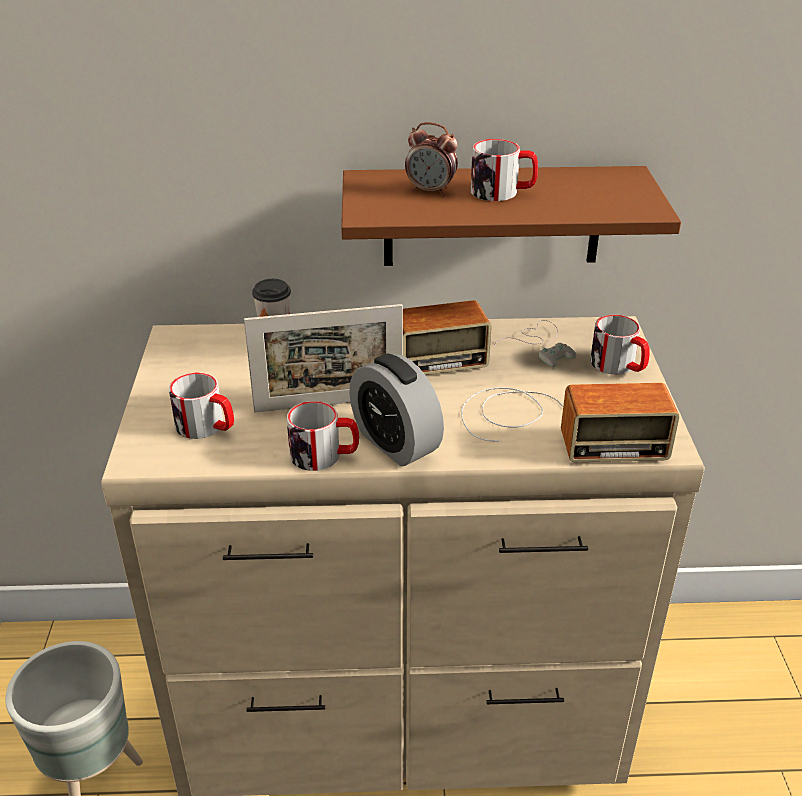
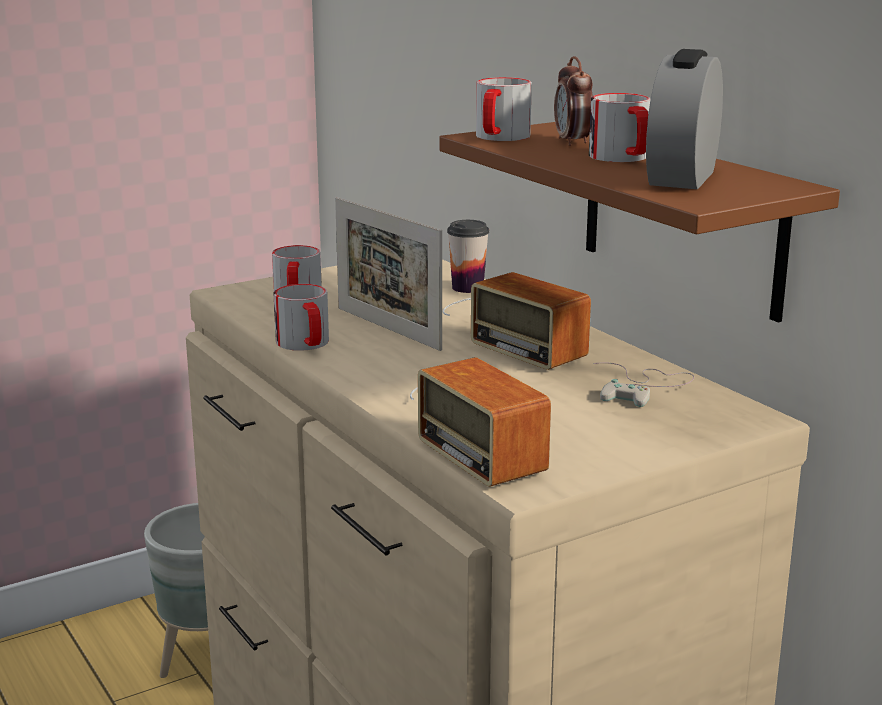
camera: 60 degrees right, 15 degrees down
alarm clock [349,353,444,466] -> alarm clock moved to [646,49,723,189]
mug [590,315,650,375] -> mug moved to [476,77,532,141]

